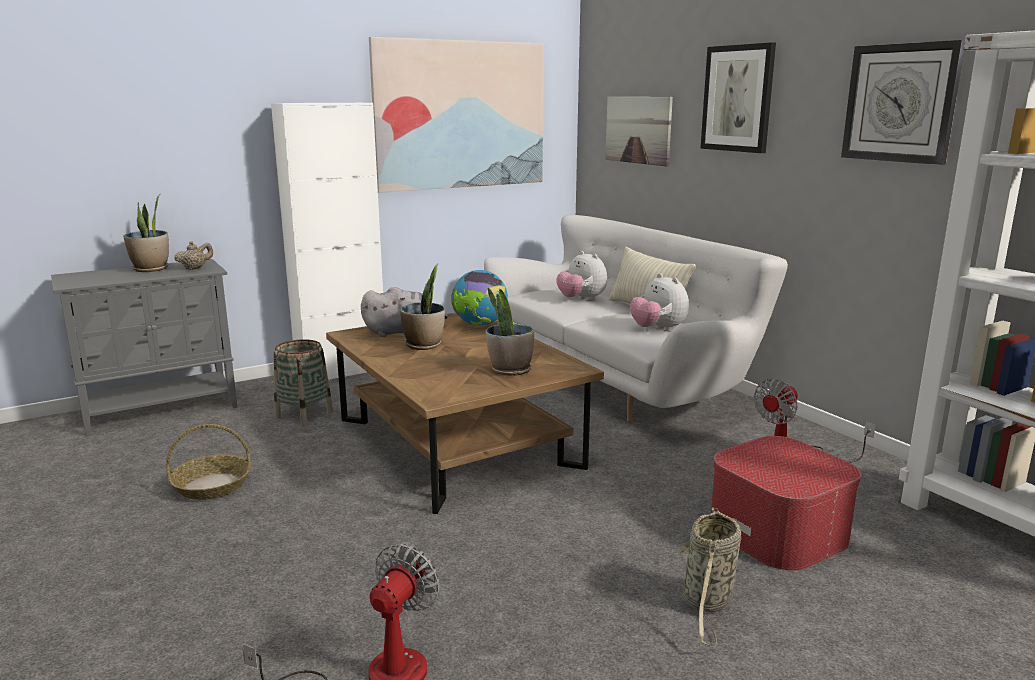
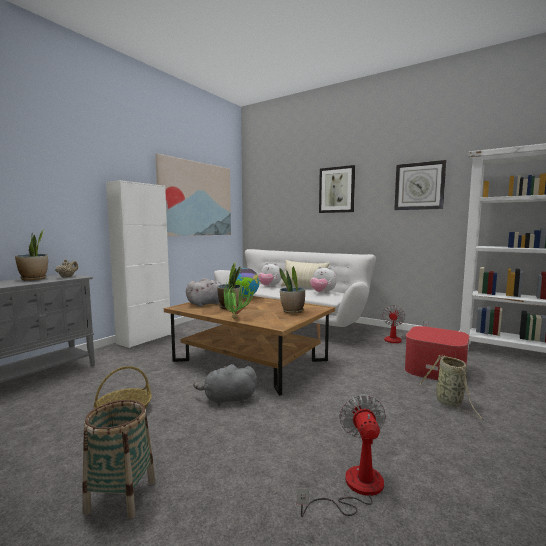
camera: 25 degrees left, 10 degrees down
basket [274,339,333,426] -> basket moved to [82,400,155,519]
picture [605,97,673,166] -> none
none -> grey plush toy [193,364,257,406]
none -> potted plant [224,281,255,319]

